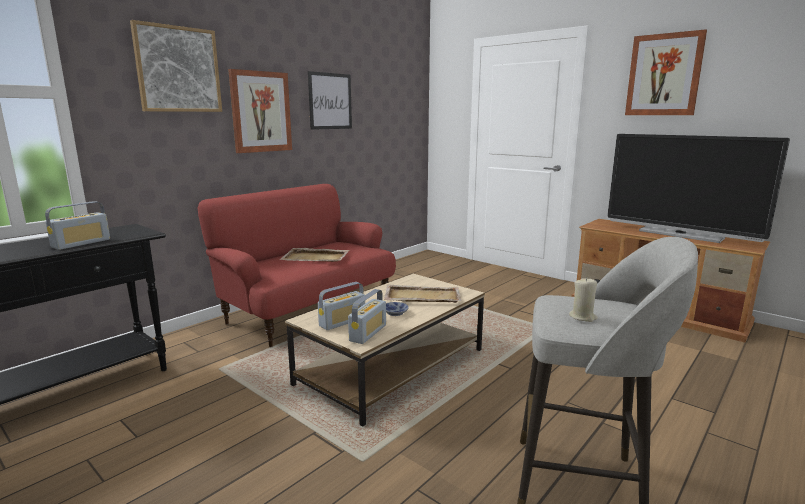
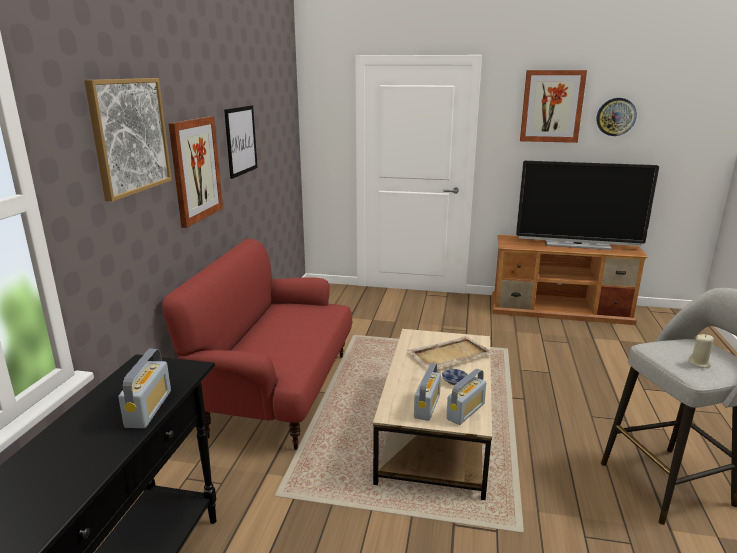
camera: 30 degrees left, 5 degrees up
beige tray [279,248,349,262] -> none
radio [348,289,386,344] -> radio turned 45 degrees clockwise [446,369,486,425]
none -> wall clock [596,98,637,136]

